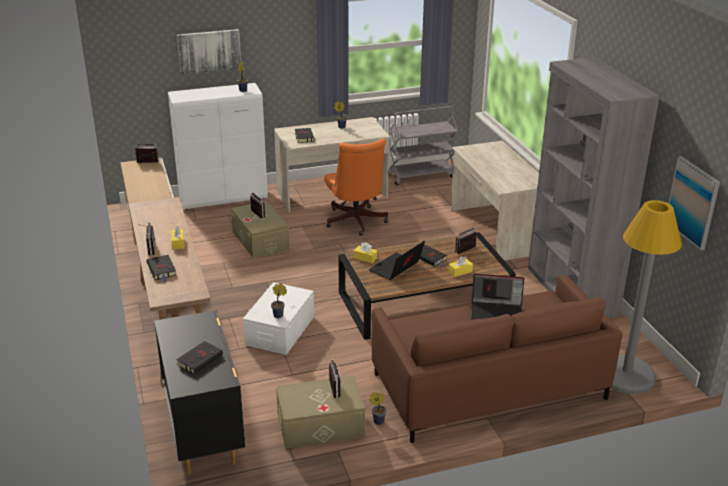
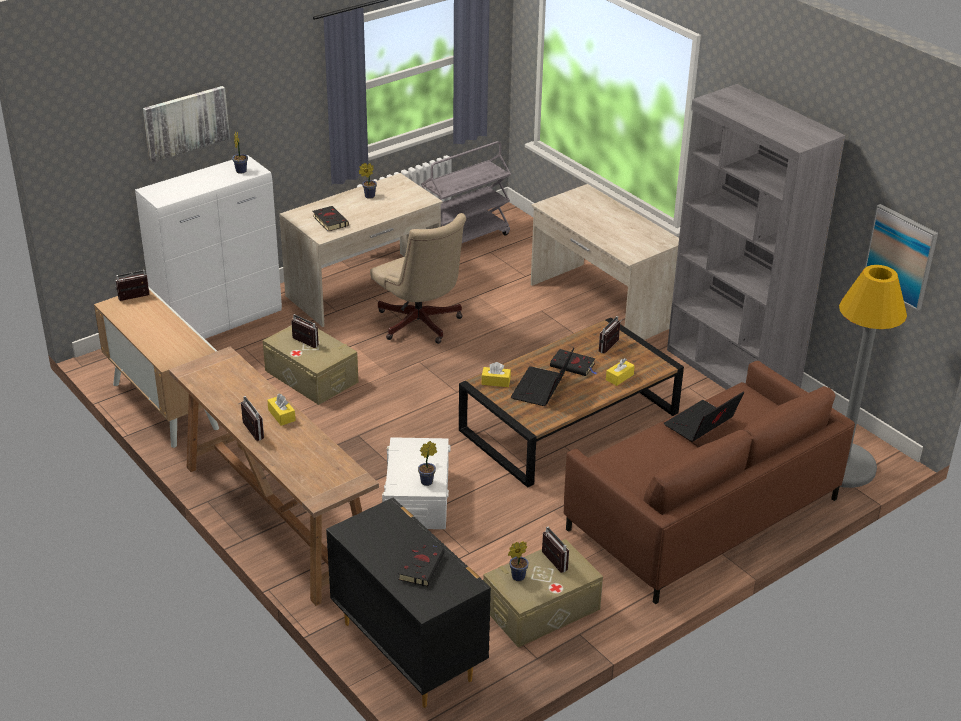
camera: 20 degrees left, 5 degrees up
black book [147,255,177,282] -> none
orange office chair [324,138,388,236] -> beige office chair [370,213,466,344]
potted plant [369,392,387,425] -> potted plant moved to [508,541,529,581]
laptop [471,274,524,320] -> laptop turned 150 degrees clockwise [664,391,744,442]

